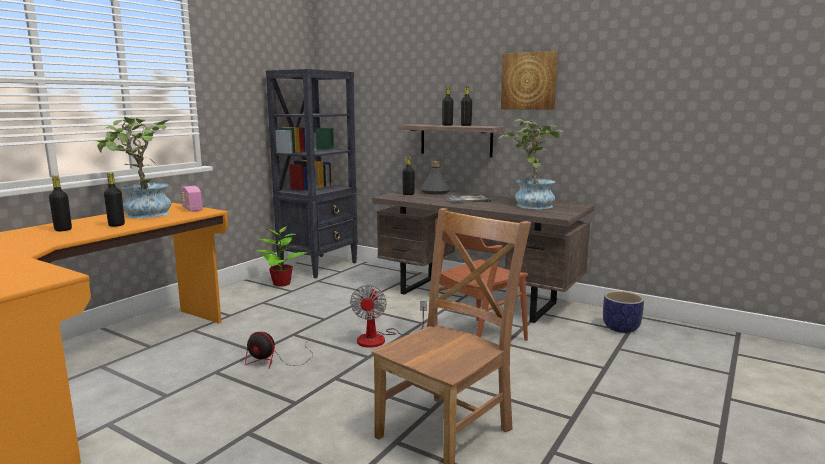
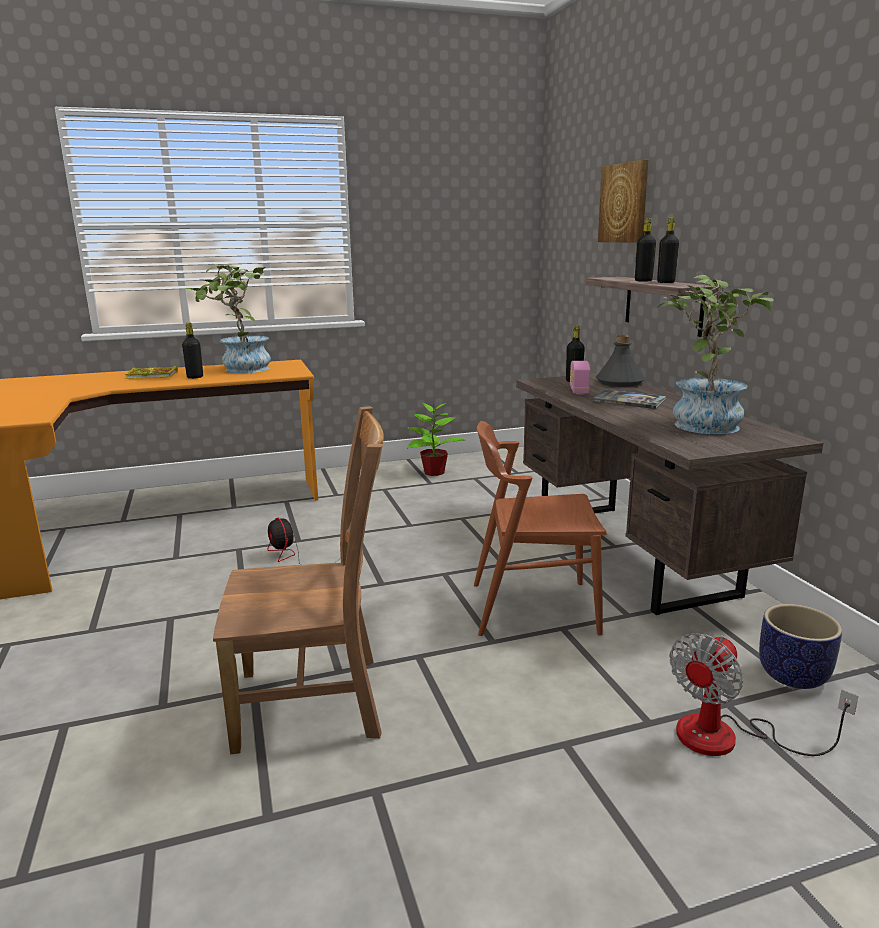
camera: 40 degrees right, 5 degrees up
black bottle [49,175,72,231] -> book [125,366,178,379]
radio [181,186,202,212] -> radio moved to [570,361,590,394]
black bookcase [266,69,358,279] -> none
fan [350,285,427,348] -> fan moved to [669,634,858,756]
picture [501,51,558,110] -> picture moved to [598,159,648,243]

